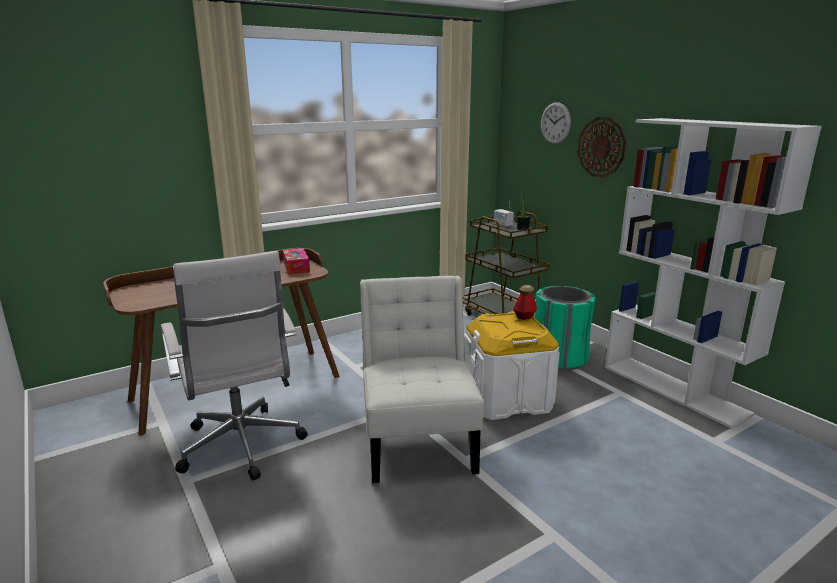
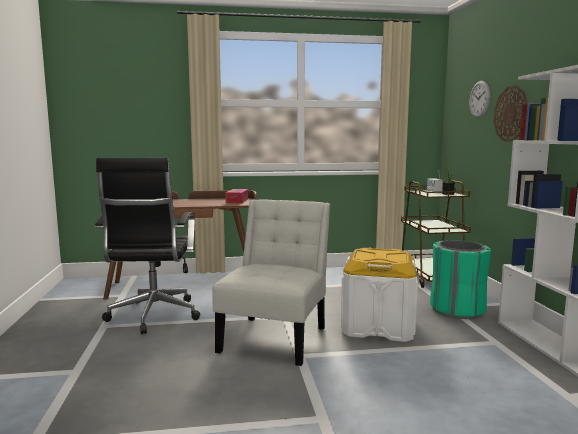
camera: 25 degrees right, 10 degrees down
white office chair [161,251,308,480] -> black office chair [94,158,200,334]
bottle [513,285,537,320] -> none

